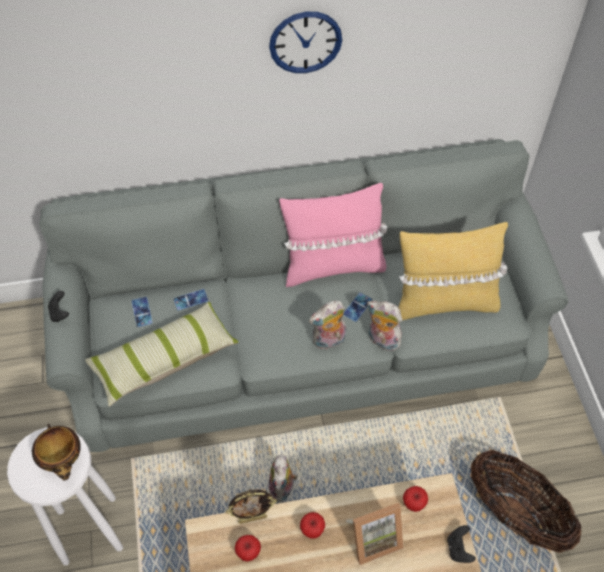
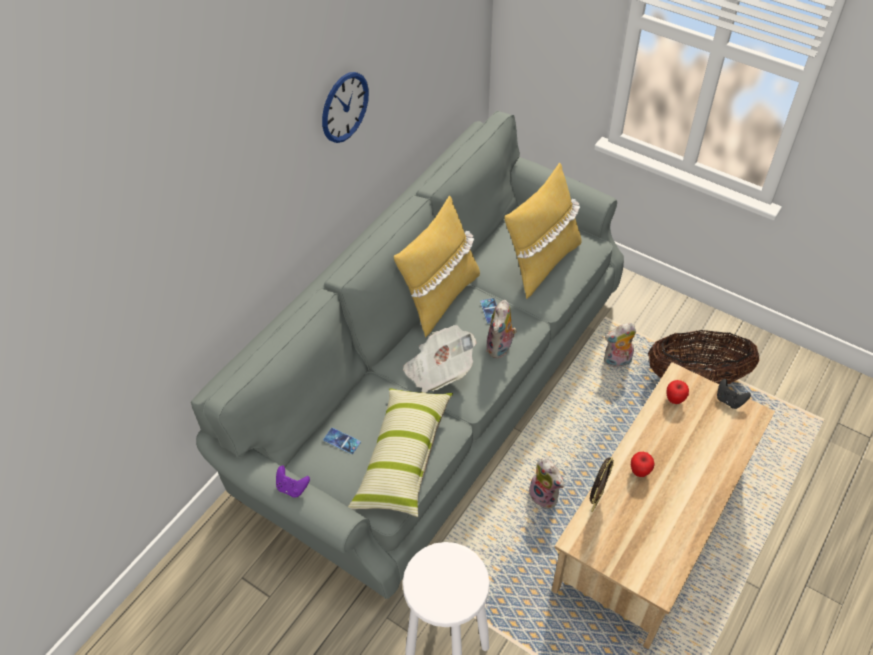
camera: 45 degrees left, 5 degrees down
bowl [32,424,81,480] -> none
black game controller [48,291,69,322] -> purple game controller [276,465,310,498]
phone [174,289,208,311] -> none
apple [235,535,261,561] -> none
pink pillow [279,183,387,287] -> yellow pillow [394,196,480,338]
picture frame [346,503,404,565] -> none
plush toy [367,301,402,351] -> plush toy moved to [604,323,636,367]
none -> newspaper [403,325,477,393]

